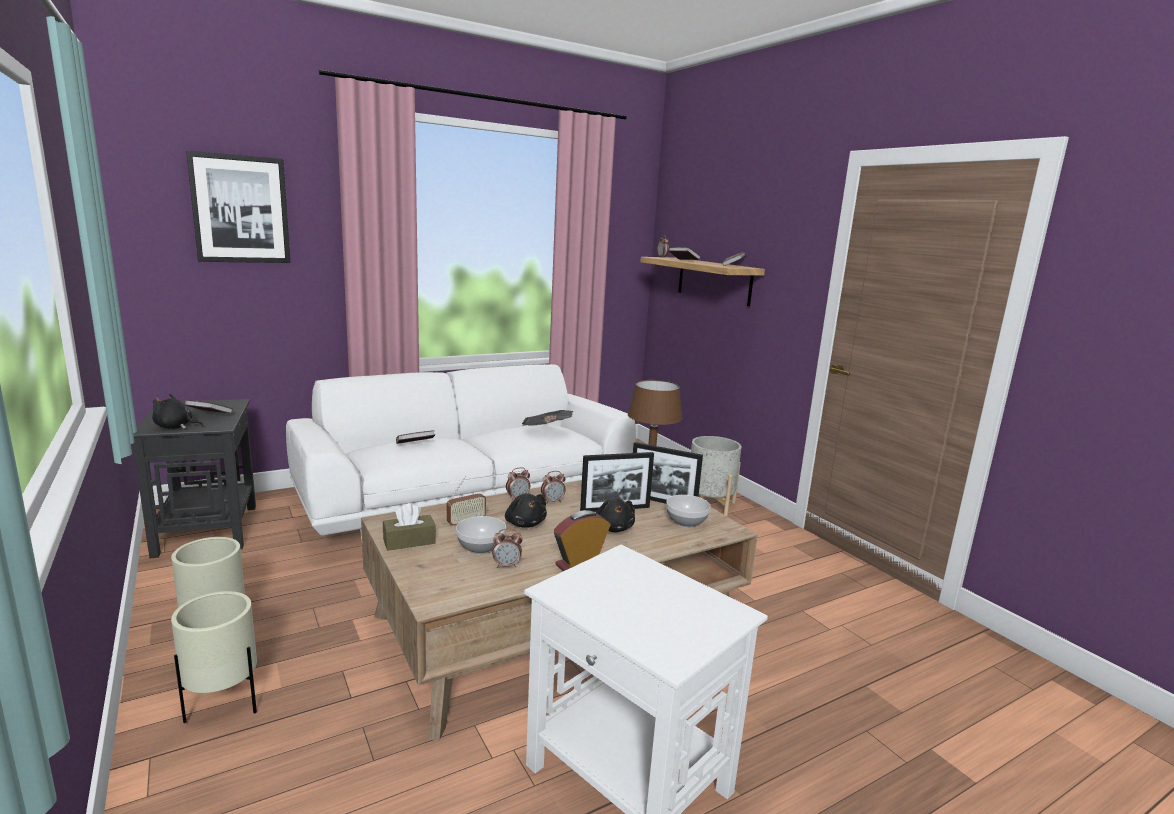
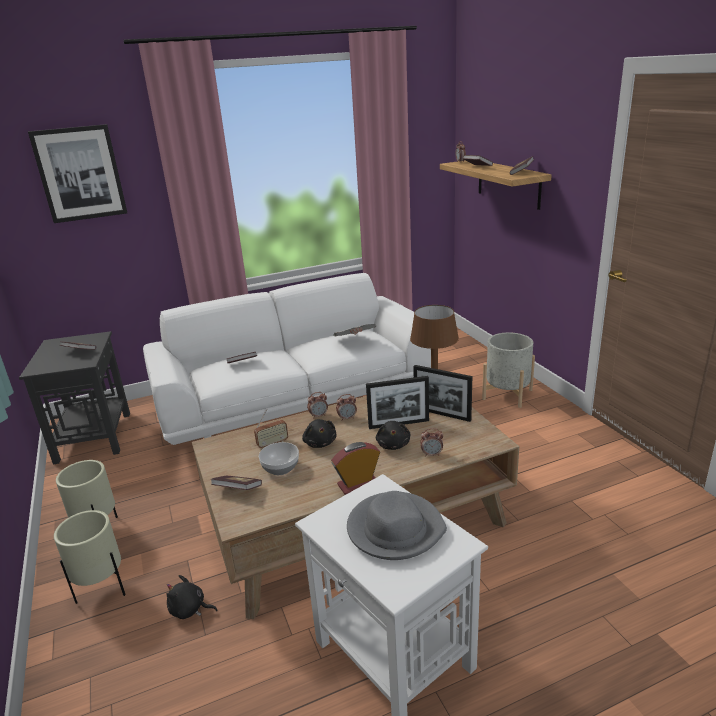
camera: 10 degrees right, 10 degrees up
black plush toy [152,394,203,429] -> black plush toy moved to [167,575,218,619]
brown tissue box [383,503,436,551] -> none
alarm clock [492,529,523,568] -> alarm clock moved to [420,428,443,457]
bowl [666,495,711,527] -> none
none -> book [211,476,262,490]
none -> grey hat [347,491,447,560]

